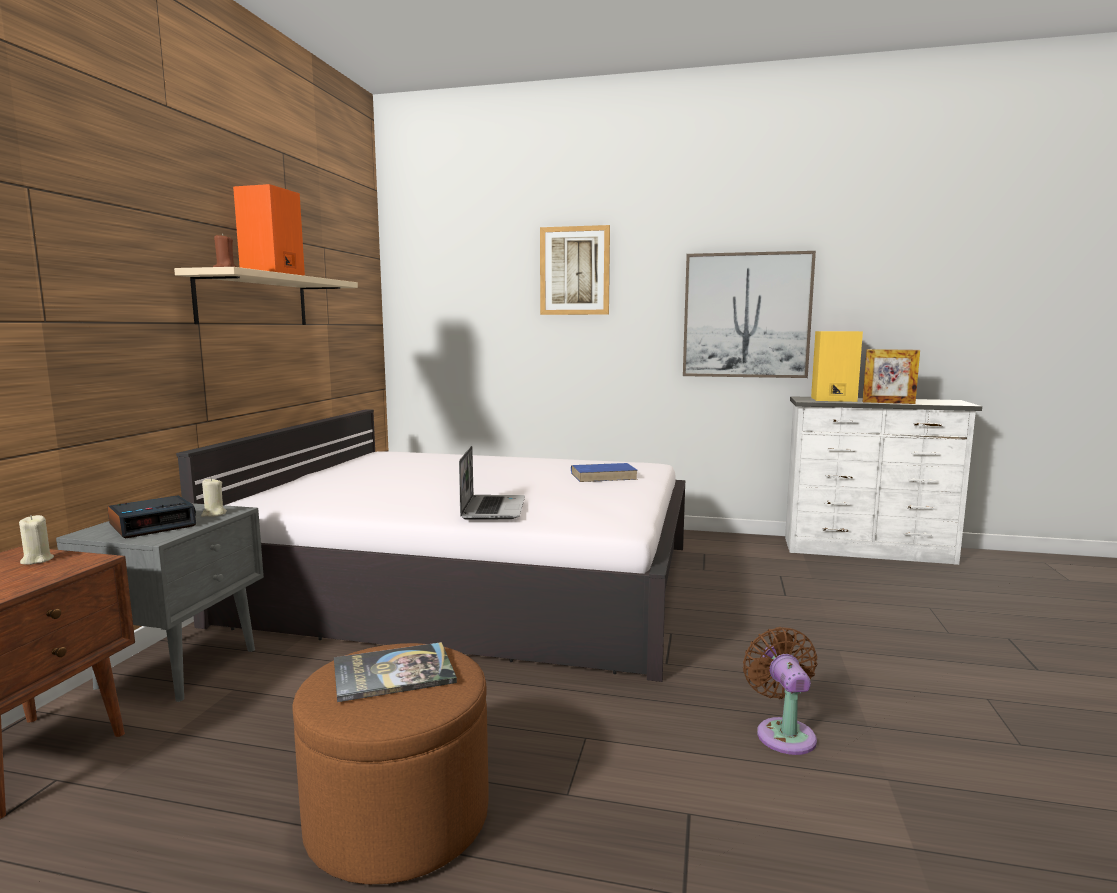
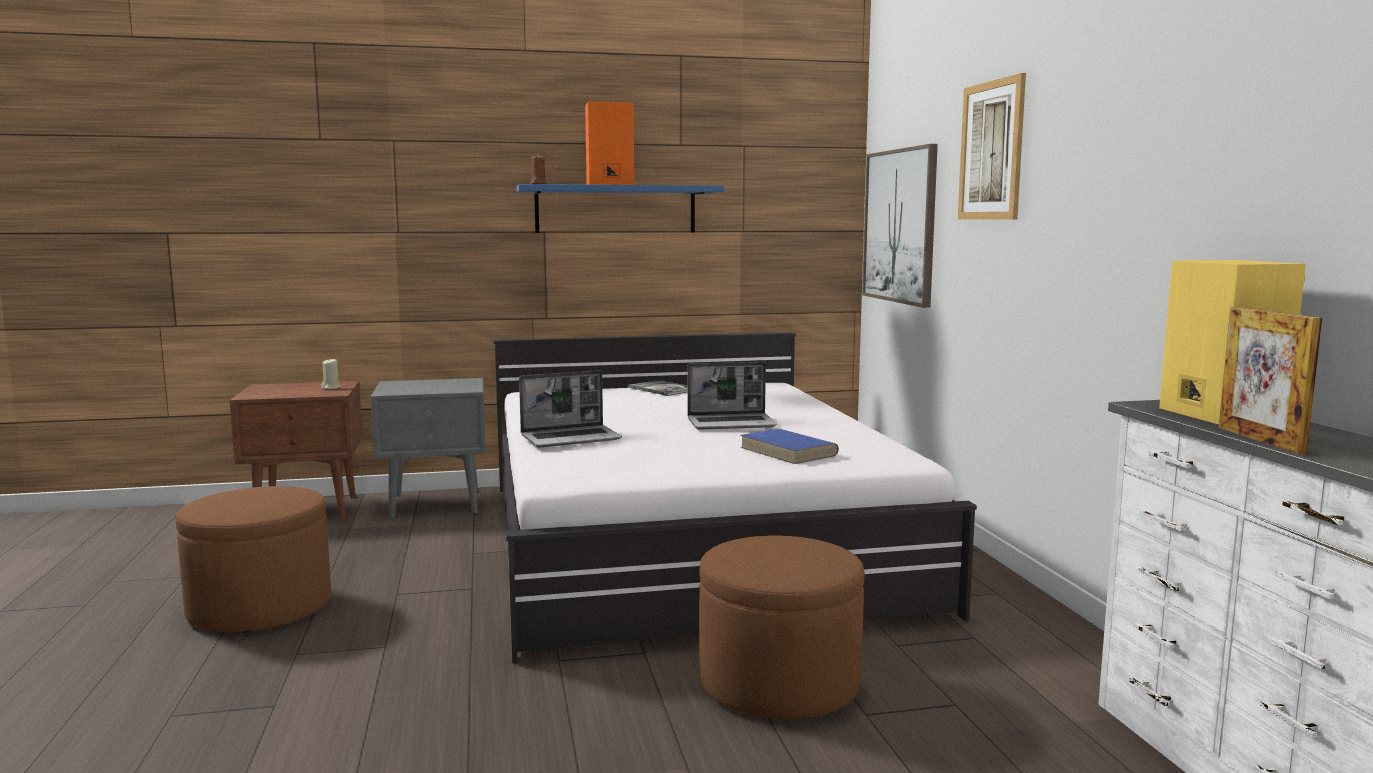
camera: 65 degrees right, 0 degrees up
alarm clock [107,495,196,538] -> none
beige shelf [174,267,358,325] -> blue shelf [517,184,724,233]
beige candle [201,478,227,517] -> none
book [334,642,457,702] -> book moved to [628,380,687,396]
picture [683,251,816,378] -> picture moved to [862,144,938,308]
brown fan [743,627,817,755] -> none
none -> laptop [687,362,777,429]
none -> brown ottoman [699,535,865,719]

